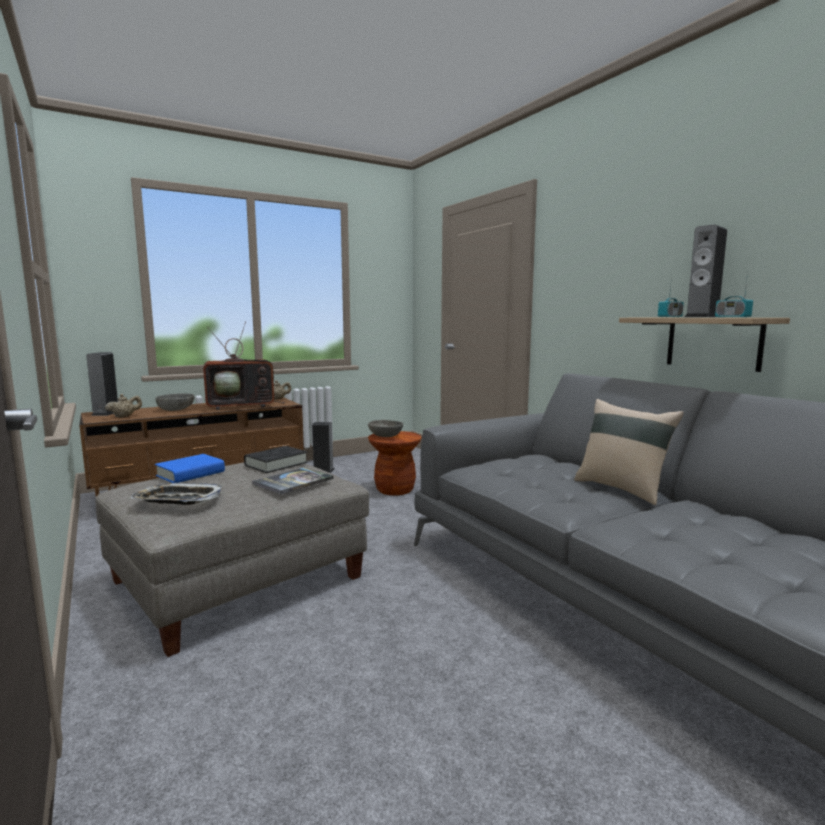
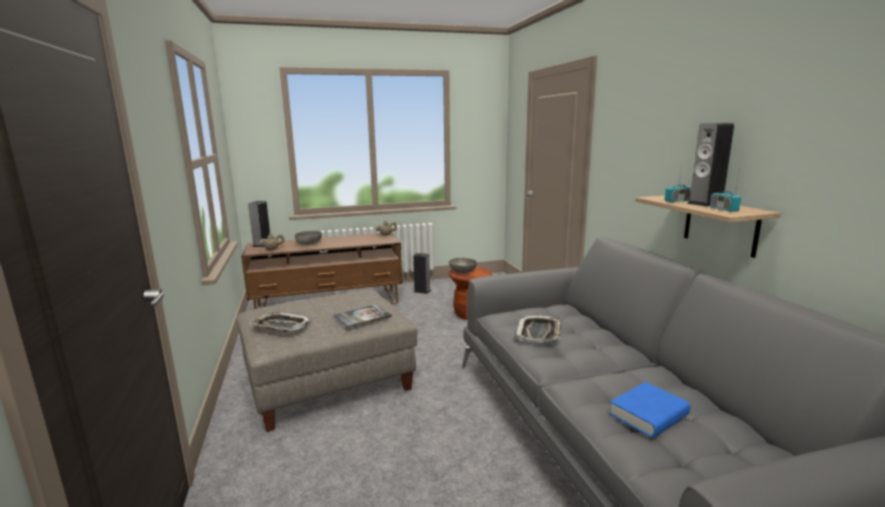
camera: 15 degrees right, 5 degrees up
blue book [155,454,225,483] -> blue book moved to [609,382,690,438]
television [203,321,285,410] -> none
black book [244,446,308,473] -> none
beige pillow [574,399,684,505] -> none
none -> tray [515,315,561,343]

